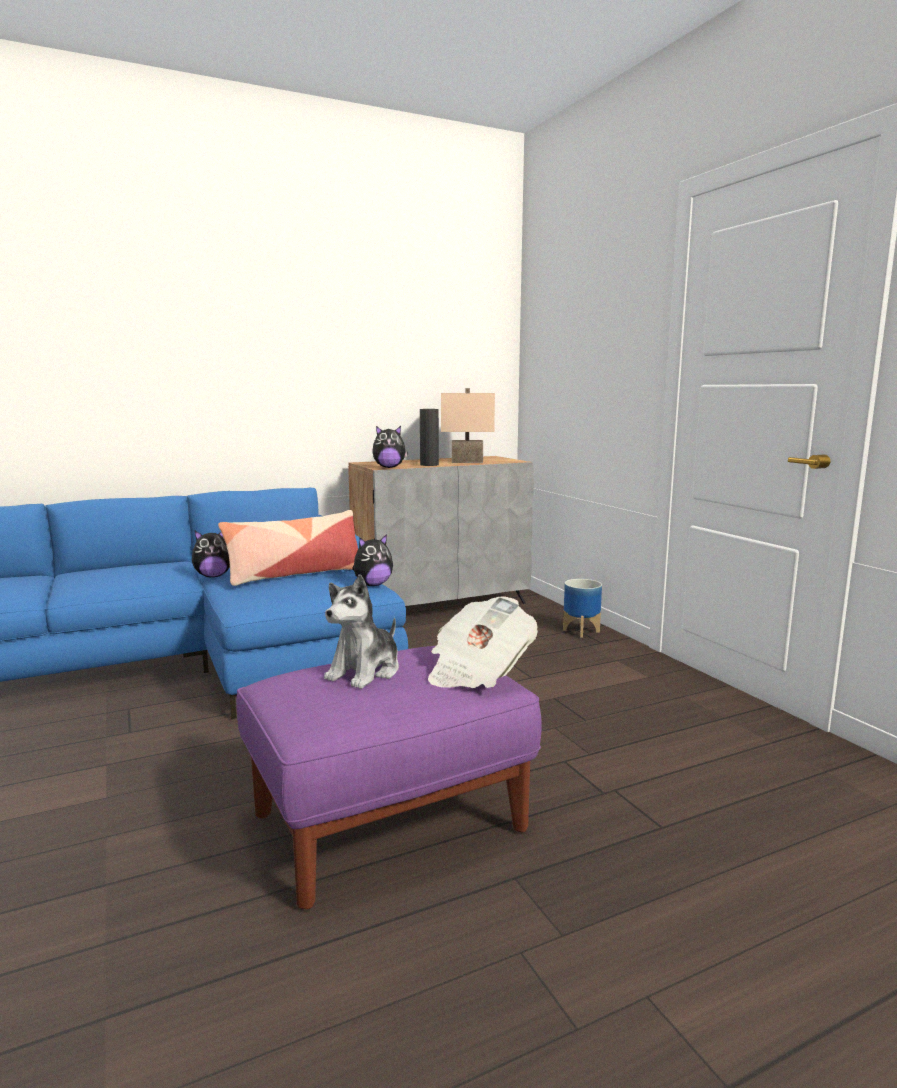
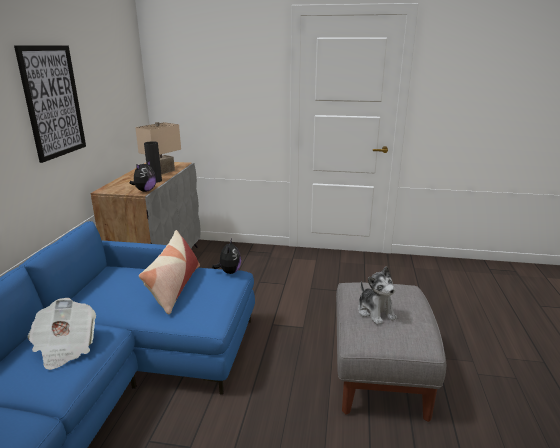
camera: 55 degrees left, 10 degrees up
plush toy [192,531,230,577] -> none
purple ottoman [236,646,542,909] -> grey ottoman [336,282,446,422]
newspaper [428,596,538,688] -> newspaper moved to [28,298,96,370]
planter [563,579,602,638] -> none
none -> picture [14,46,86,163]

